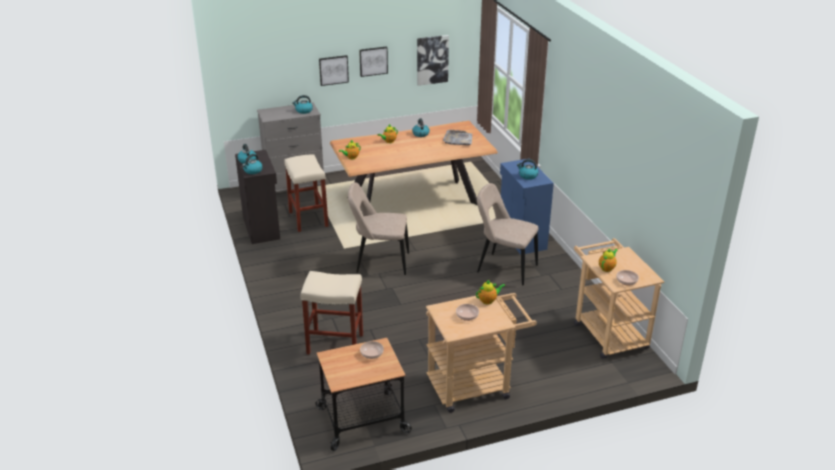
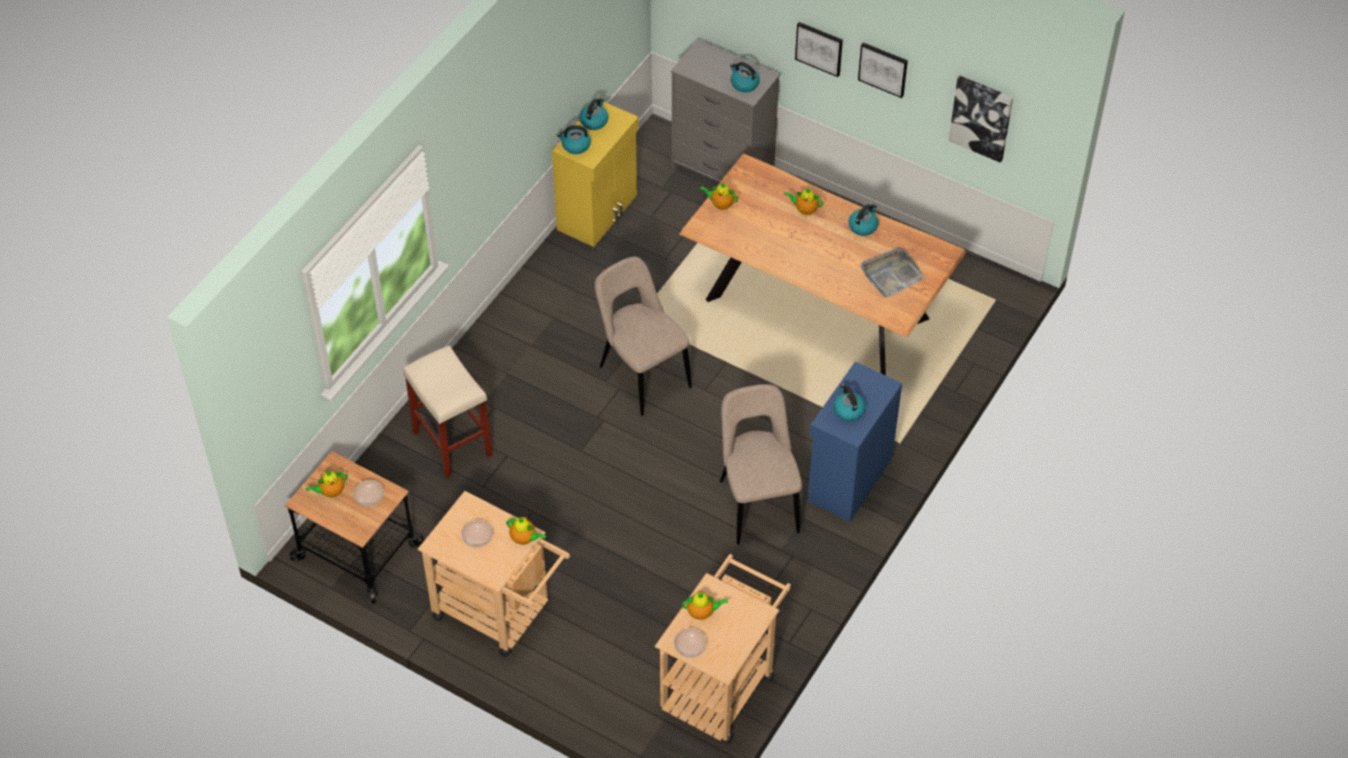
camera: 50 degrees right, 20 degrees up
black cabinet [235,150,280,244] -> yellow cabinet [552,99,639,247]
beige stool [284,154,329,232] -> none
none -> teapot [306,471,347,497]

